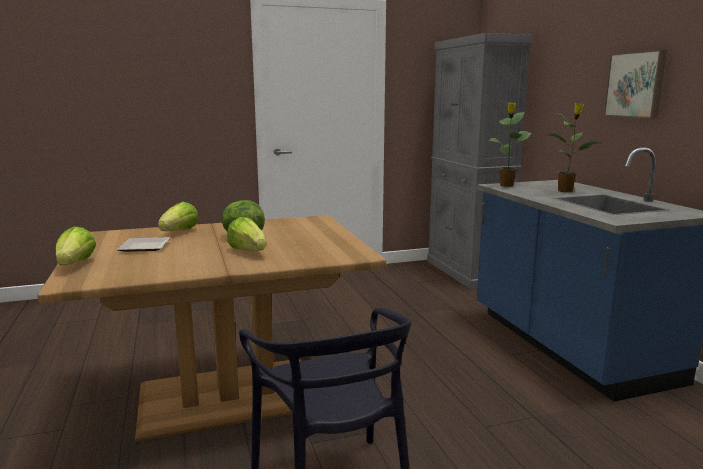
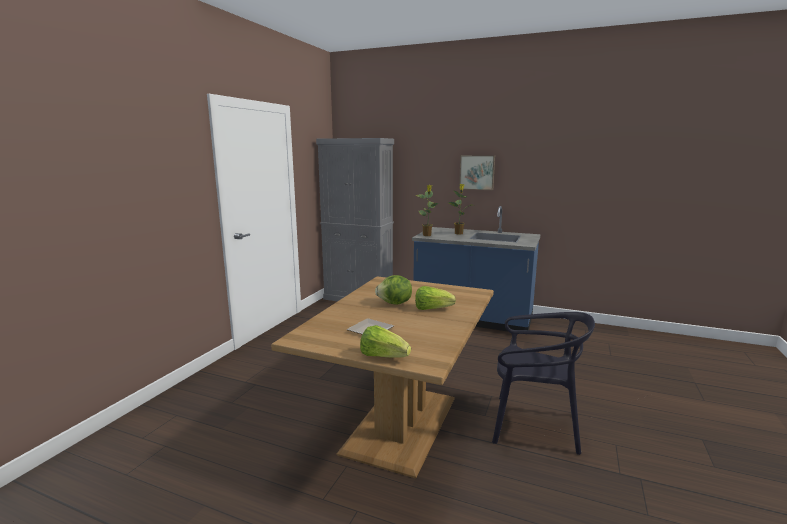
camera: 50 degrees left, 0 degrees up
lettuce [158,202,199,231] -> none

